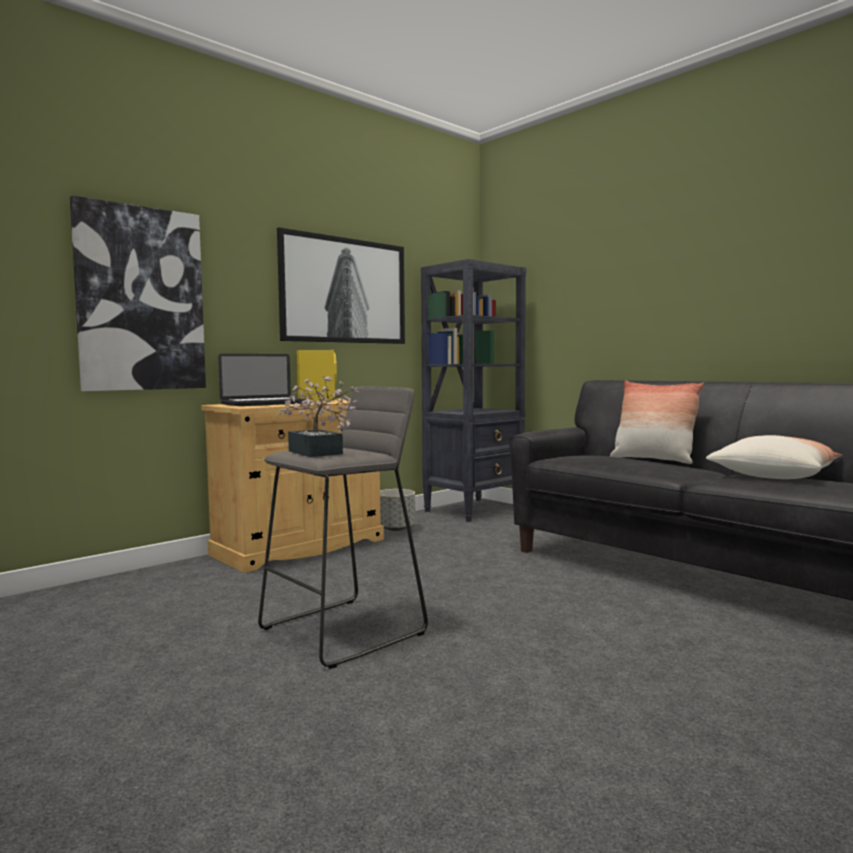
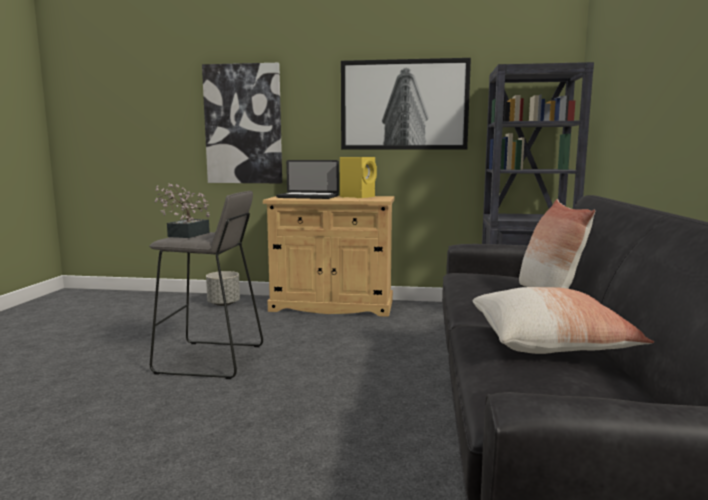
camera: 50 degrees right, 5 degrees up
grey planter [380,489,415,531] -> grey planter moved to [206,271,240,306]

